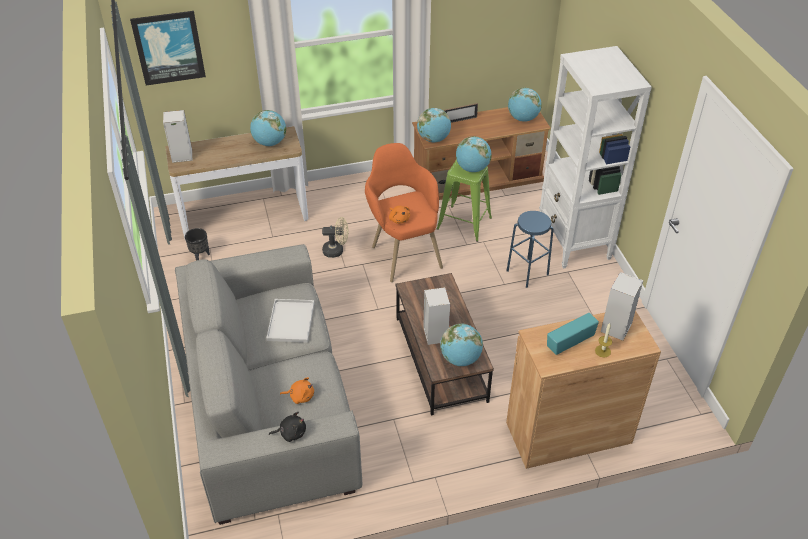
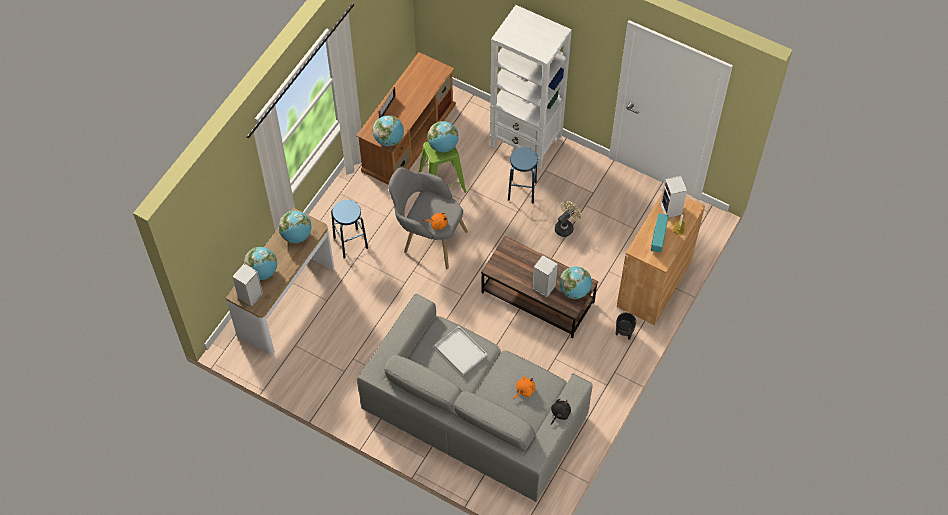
camera: 45 degrees left, 15 degrees up
picture [130,11,206,85] -> none
black planter [185,228,210,261] -> black planter moved to [616,313,636,340]
beige fan [322,217,348,258] -> beige fan moved to [555,201,581,237]
orange armchair [365,143,443,282] -> grey armchair [388,168,468,269]
globe [508,88,542,122] -> globe moved to [244,247,277,280]
none -> blue stool [331,200,368,258]

